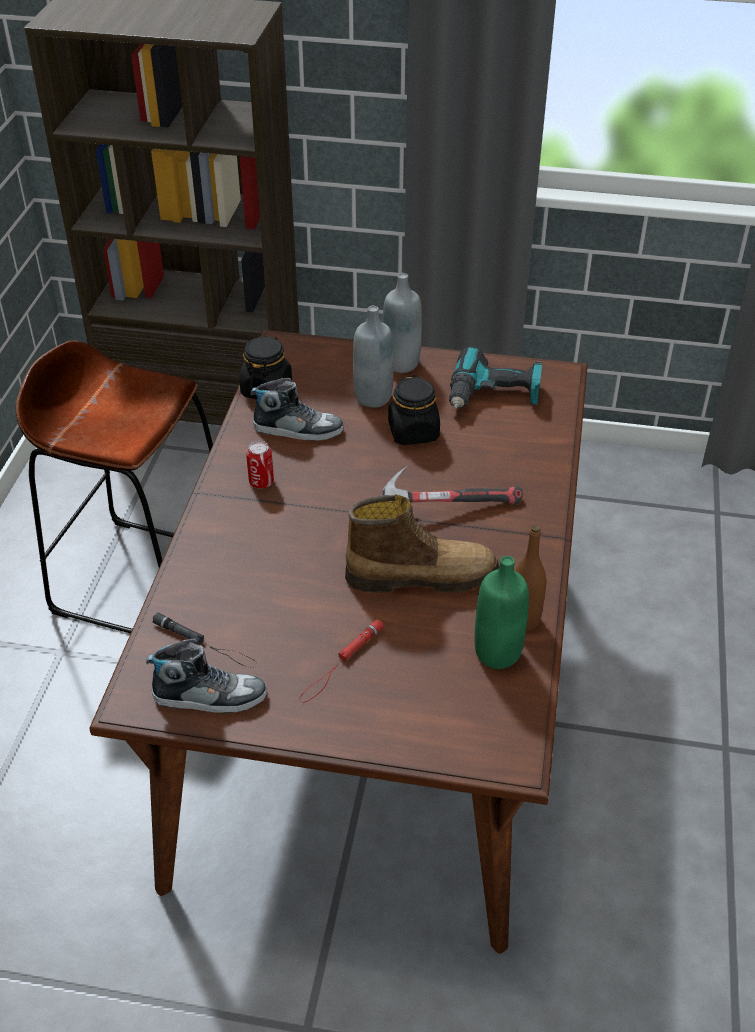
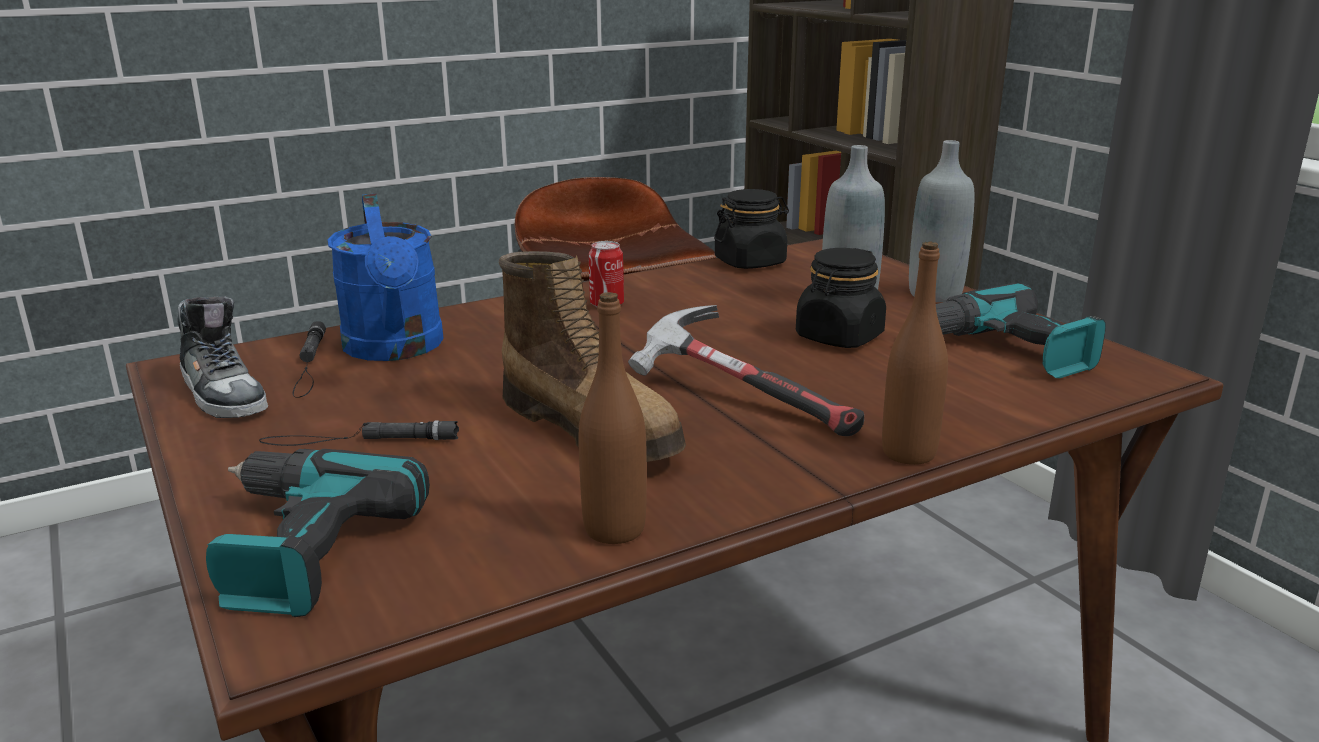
camera: 50 degrees right, 20 degrees down
shoe [251,378,343,441] -> none
red flashlight [299,619,384,703] -> black flashlight [259,420,459,446]
green bottle [475,556,529,669] -> none
none -> power drill [206,449,430,617]
none -> blue watering can [327,194,444,361]
none -> brown bottle [882,242,948,465]

